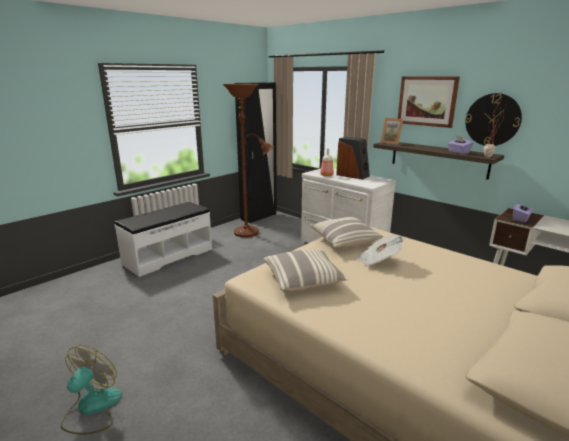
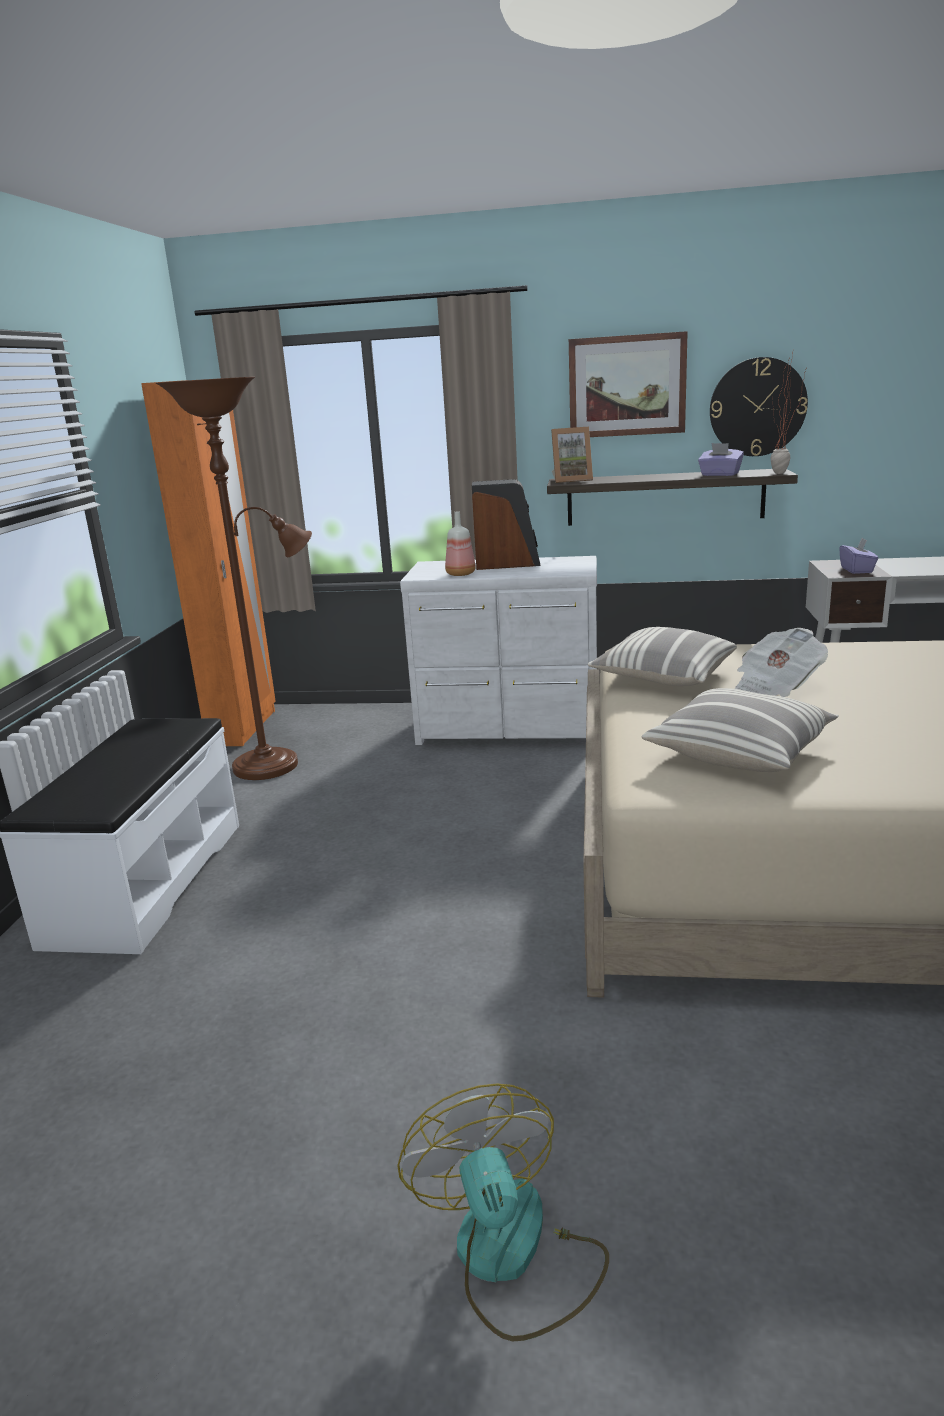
camera: 35 degrees left, 0 degrees up
black wardrobe [235,82,277,223] -> orange wardrobe [141,380,276,746]

